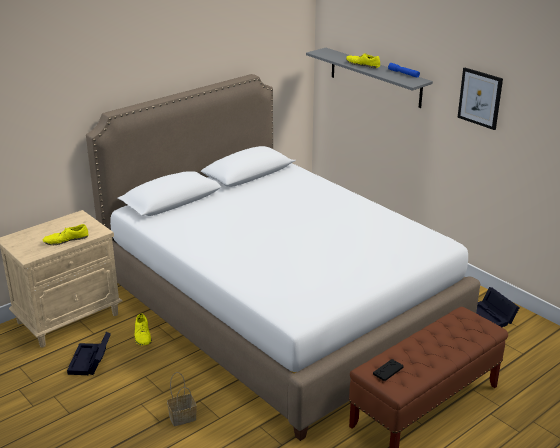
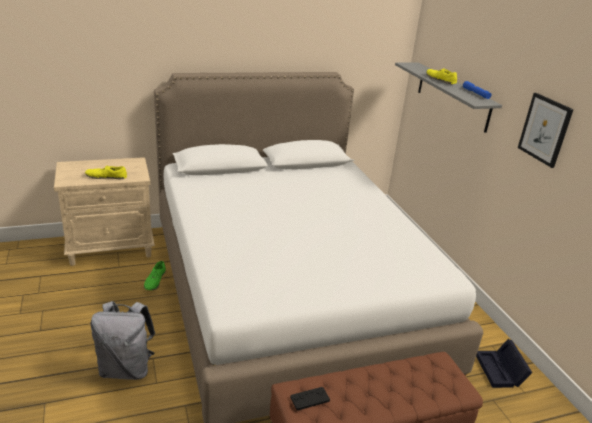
camera: 20 degrees right, 0 degrees up
black storage box [67,332,111,375] -> none
yellow shoe [134,313,152,345] -> green shoe [144,261,166,290]
basket [167,372,197,426] -> grey backpack [91,301,155,380]

